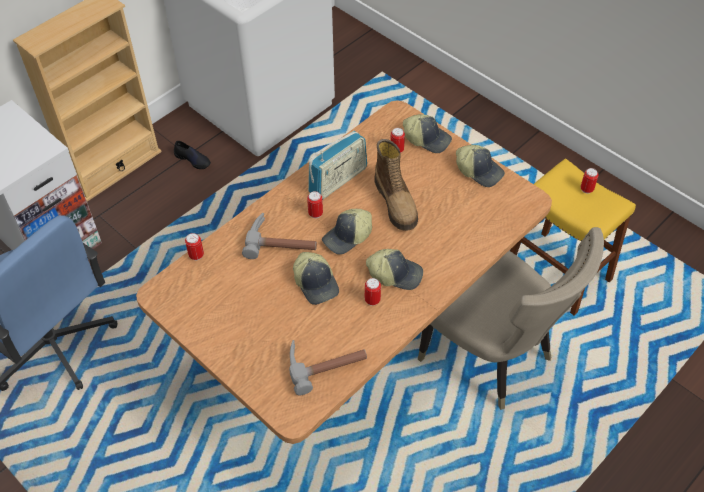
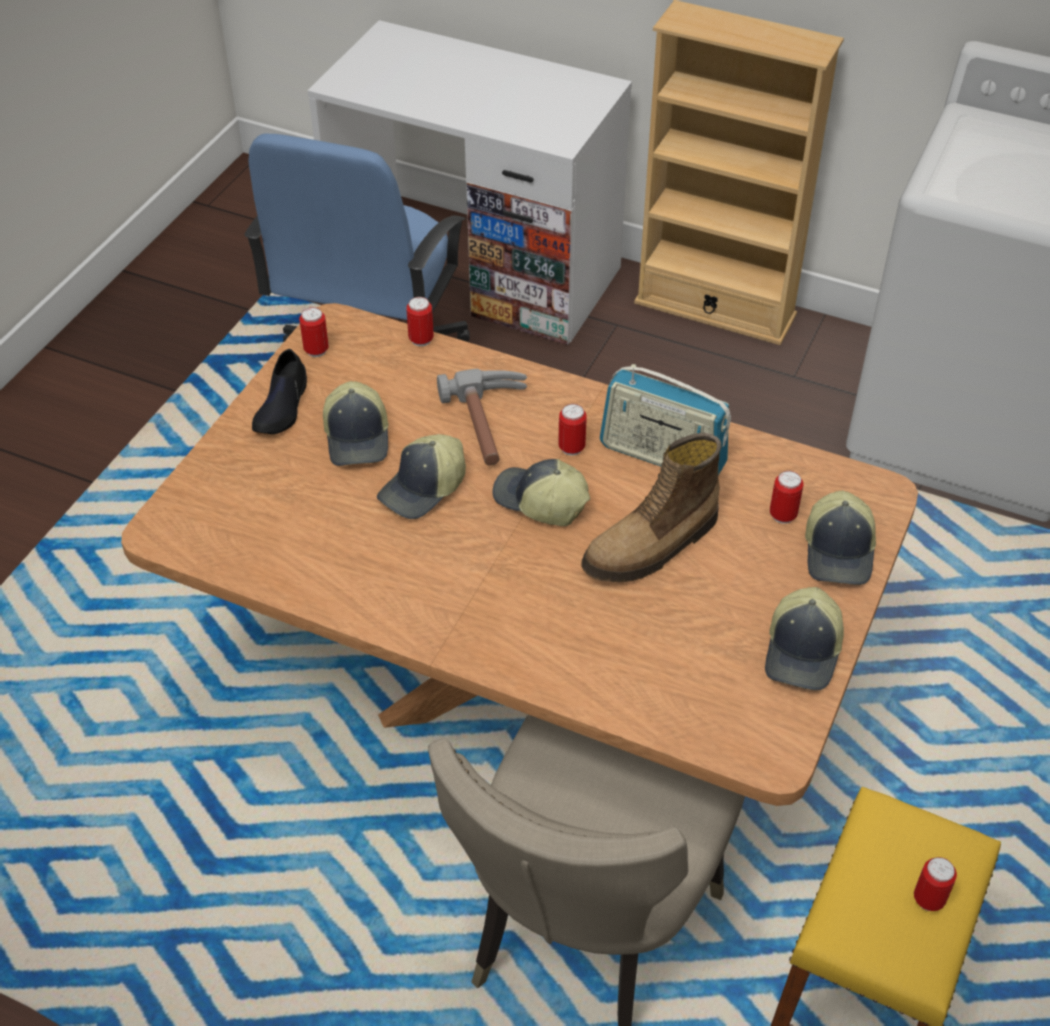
camera: 70 degrees right, 5 degrees down
black shoe [174,141,211,169] -> black shoe moved to [252,349,307,434]
hammer [289,340,367,395] -> none
can [365,278,381,306] -> can moved to [299,307,329,357]
cap [366,249,423,290] -> cap moved to [323,381,389,466]

